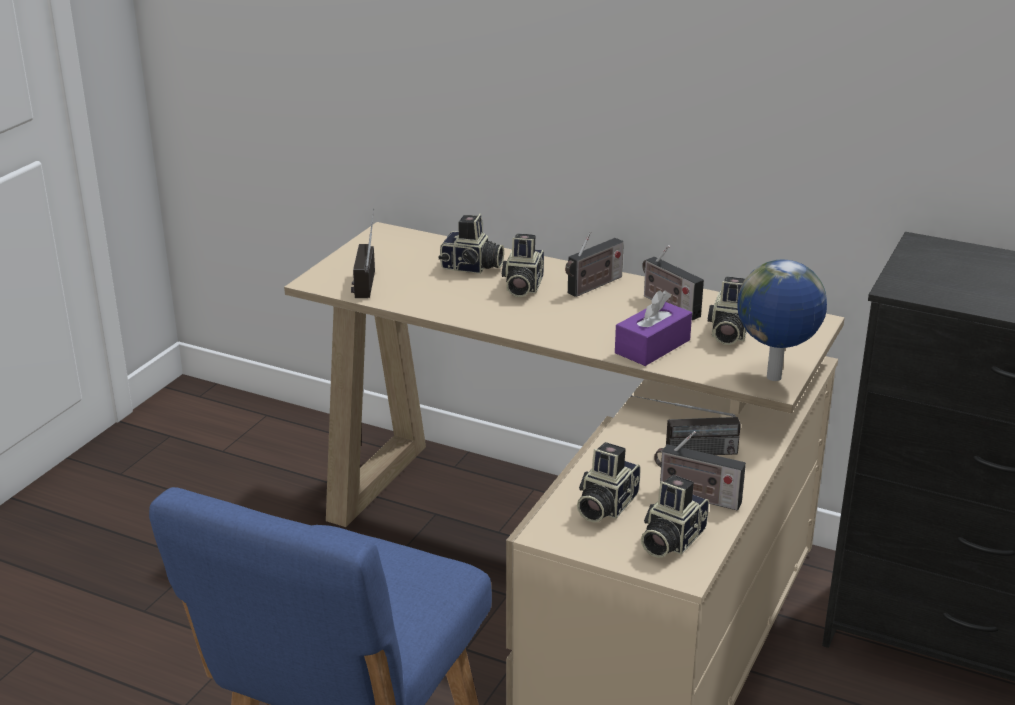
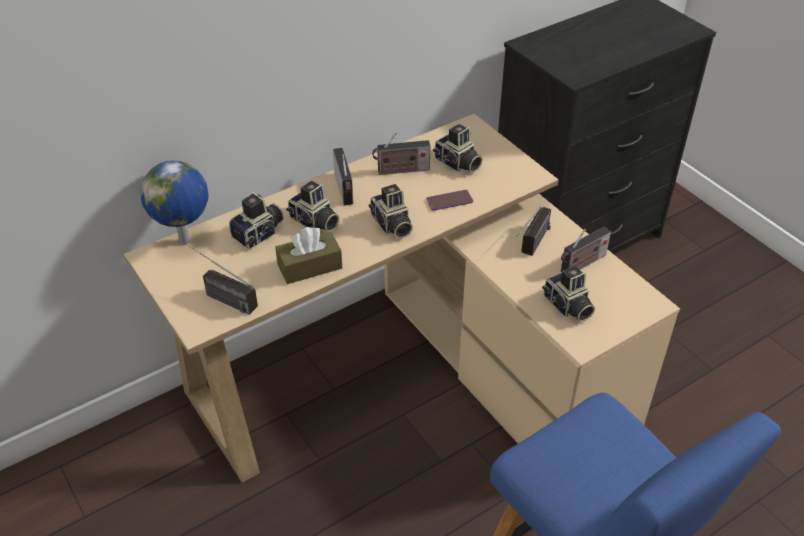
camera: 60 degrees left, 15 degrees up
purple tissue box [615,291,692,366] -> phone [426,190,473,211]
camera [641,475,709,558] -> camera moved to [369,184,413,238]
globe [738,259,827,381] -> globe moved to [140,161,208,245]
none -> brown tissue box [275,227,342,284]

